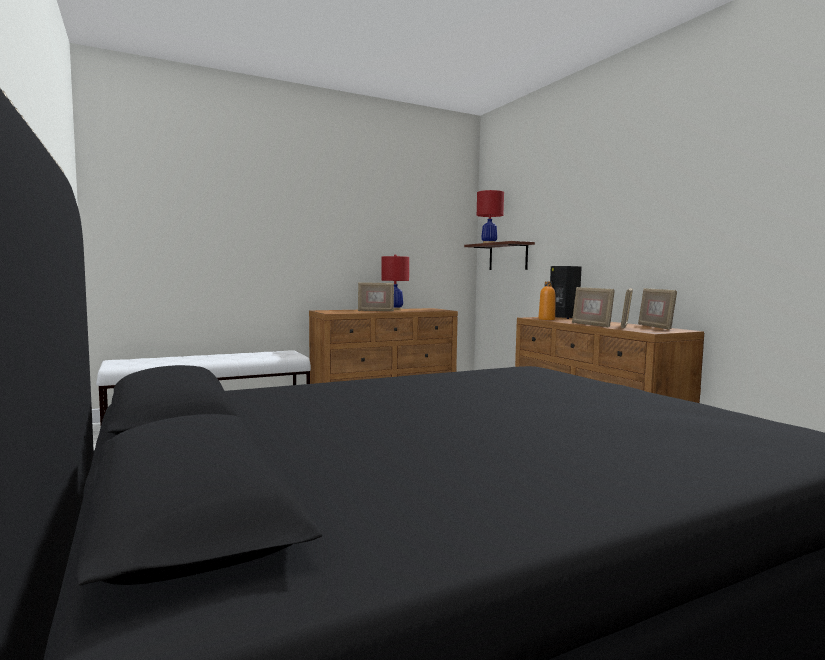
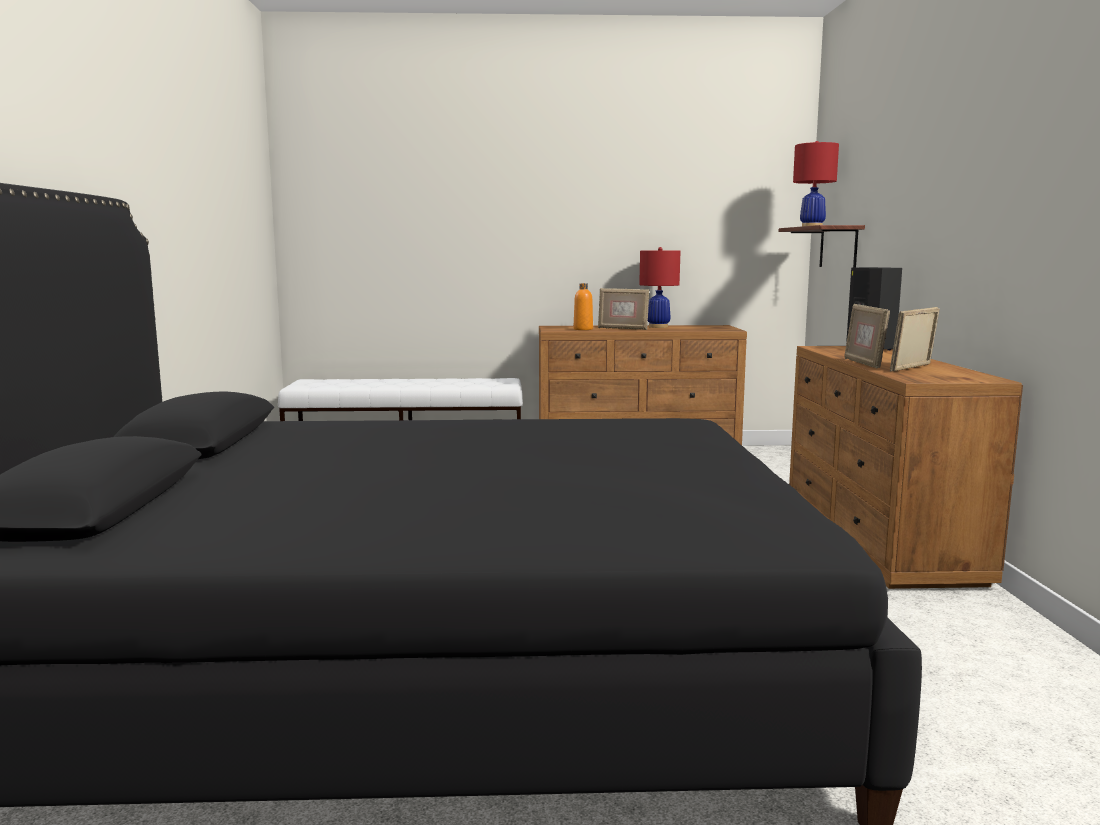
camera: 25 degrees right, 5 degrees up
orange bottle [539,282,555,320] -> orange bottle moved to [574,283,593,330]
picture frame [638,288,677,329] -> none

